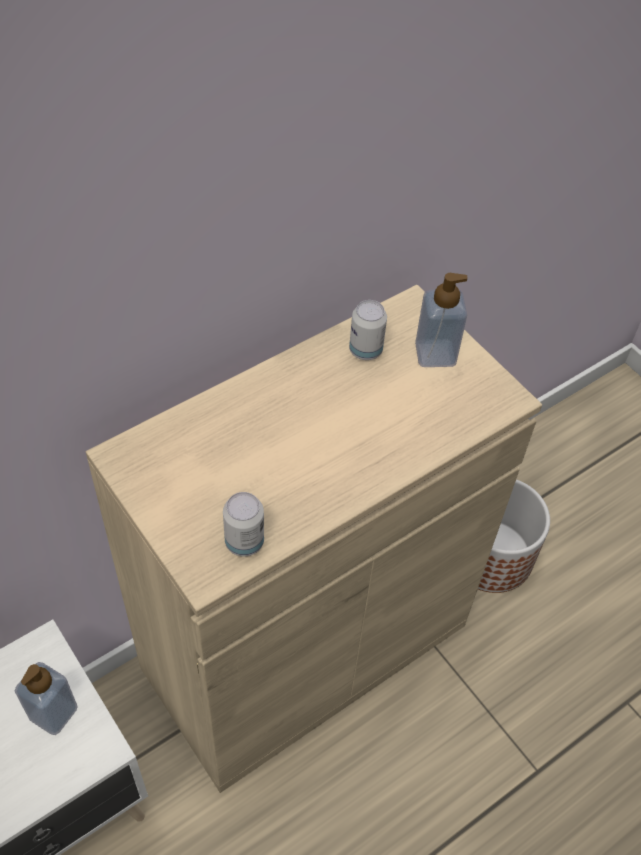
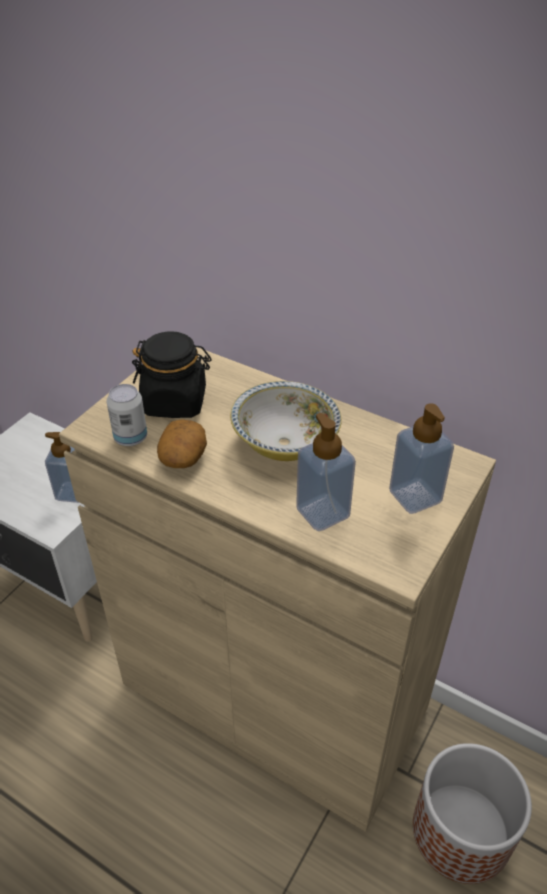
camera: 70 degrees right, 10 degrees down
can [349,300,387,360] -> none
none -> black jar [132,331,212,418]
none -> potato [157,419,207,468]
none -> bowl [230,381,342,461]
none -> soap dispenser [296,413,356,531]

